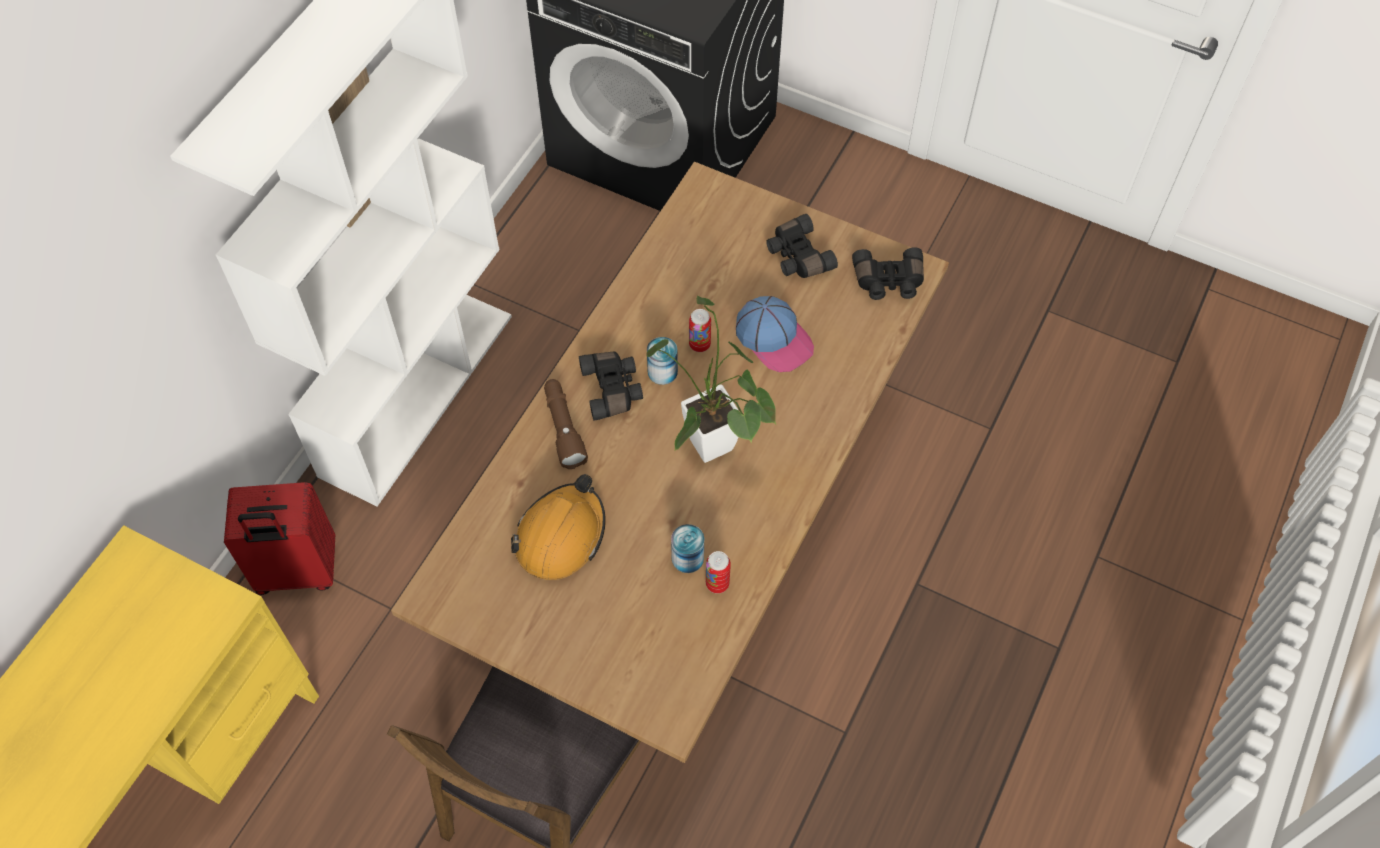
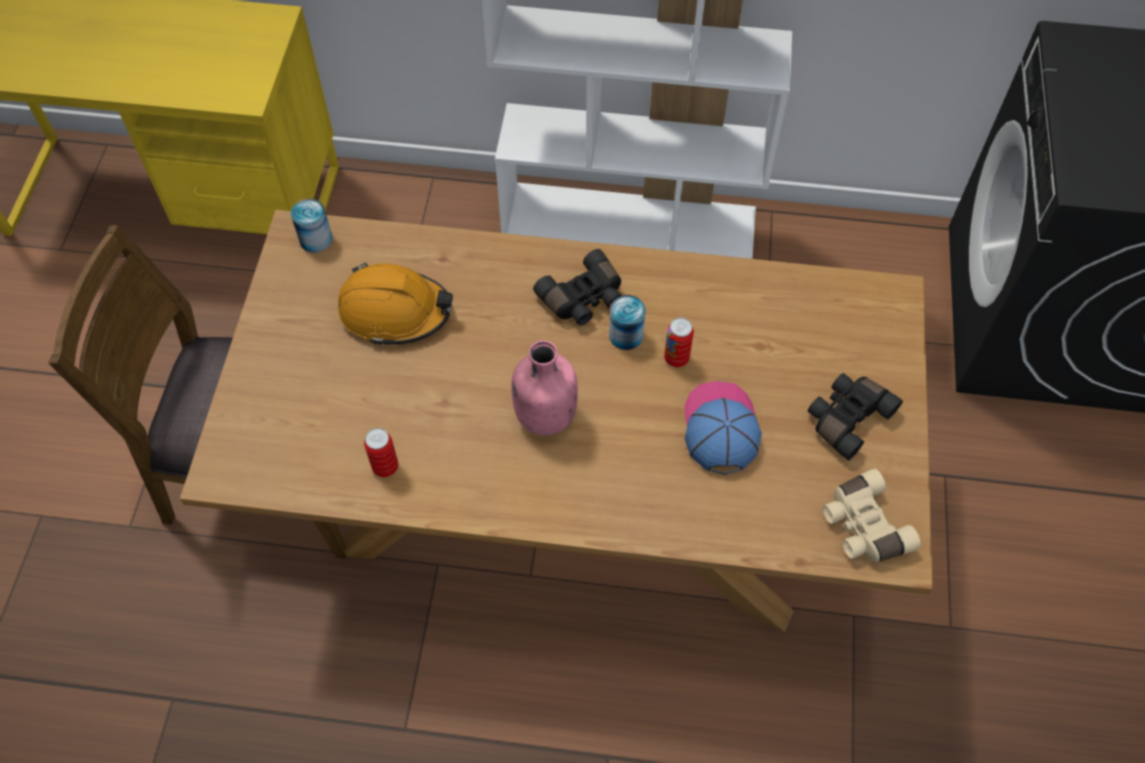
camera: 70 degrees right, 0 degrees up
red suitcase [224,482,335,595] -> none
brown flashlight [544,379,588,469] -> none
potted plant [646,296,776,463] -> pink bottle [511,340,578,435]
can [671,524,704,573] -> can moved to [291,199,333,253]
cap [736,296,814,372] -> cap turned 150 degrees clockwise [685,381,762,475]
black binoculars [852,247,924,300] -> beige binoculars [823,469,921,562]

